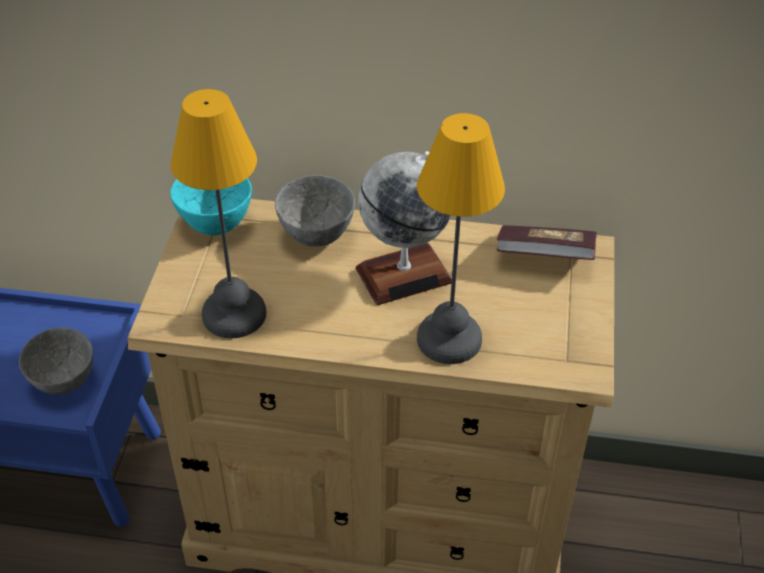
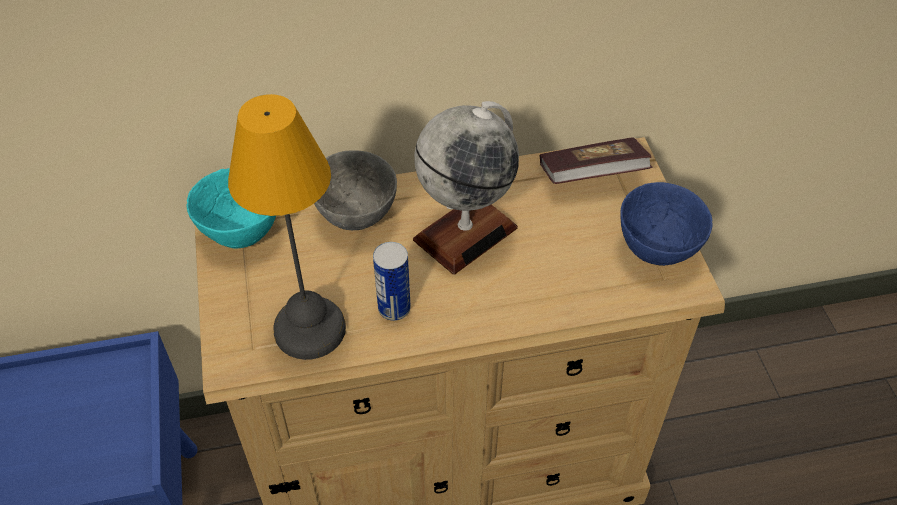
camera: 20 degrees left, 5 degrees up
grey bowl [19,328,93,395] -> none
table lamp [417,113,505,364] -> none
none -> can [373,242,411,321]
none -> blue bowl [620,182,713,266]

